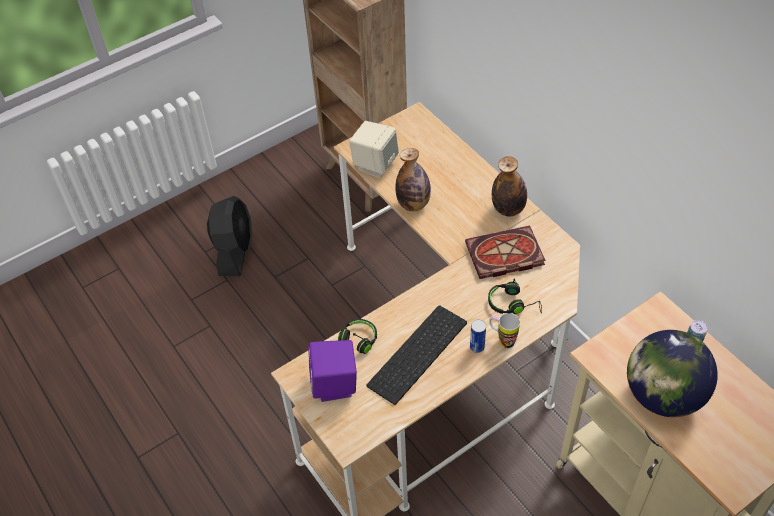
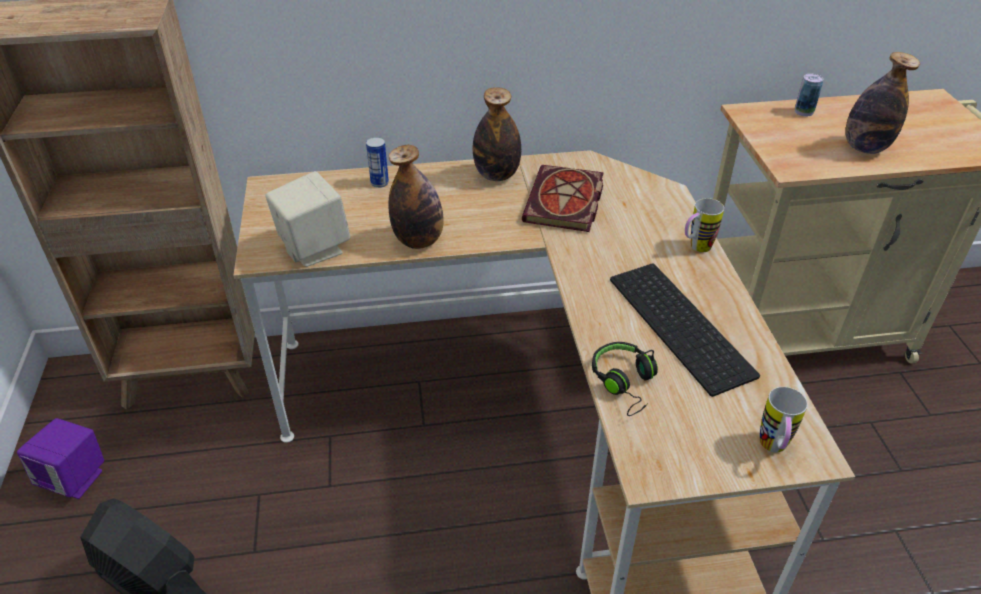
camera: 65 degrees left, 10 degrees down
purple speaker [308,340,357,402] -> purple speaker moved to [17,418,104,499]
can [470,320,486,353] -> can moved to [366,137,389,188]
black headphones [488,279,542,314] -> none
globe [627,330,718,417] -> bottle [845,52,920,154]
none -> mug [760,387,808,453]

